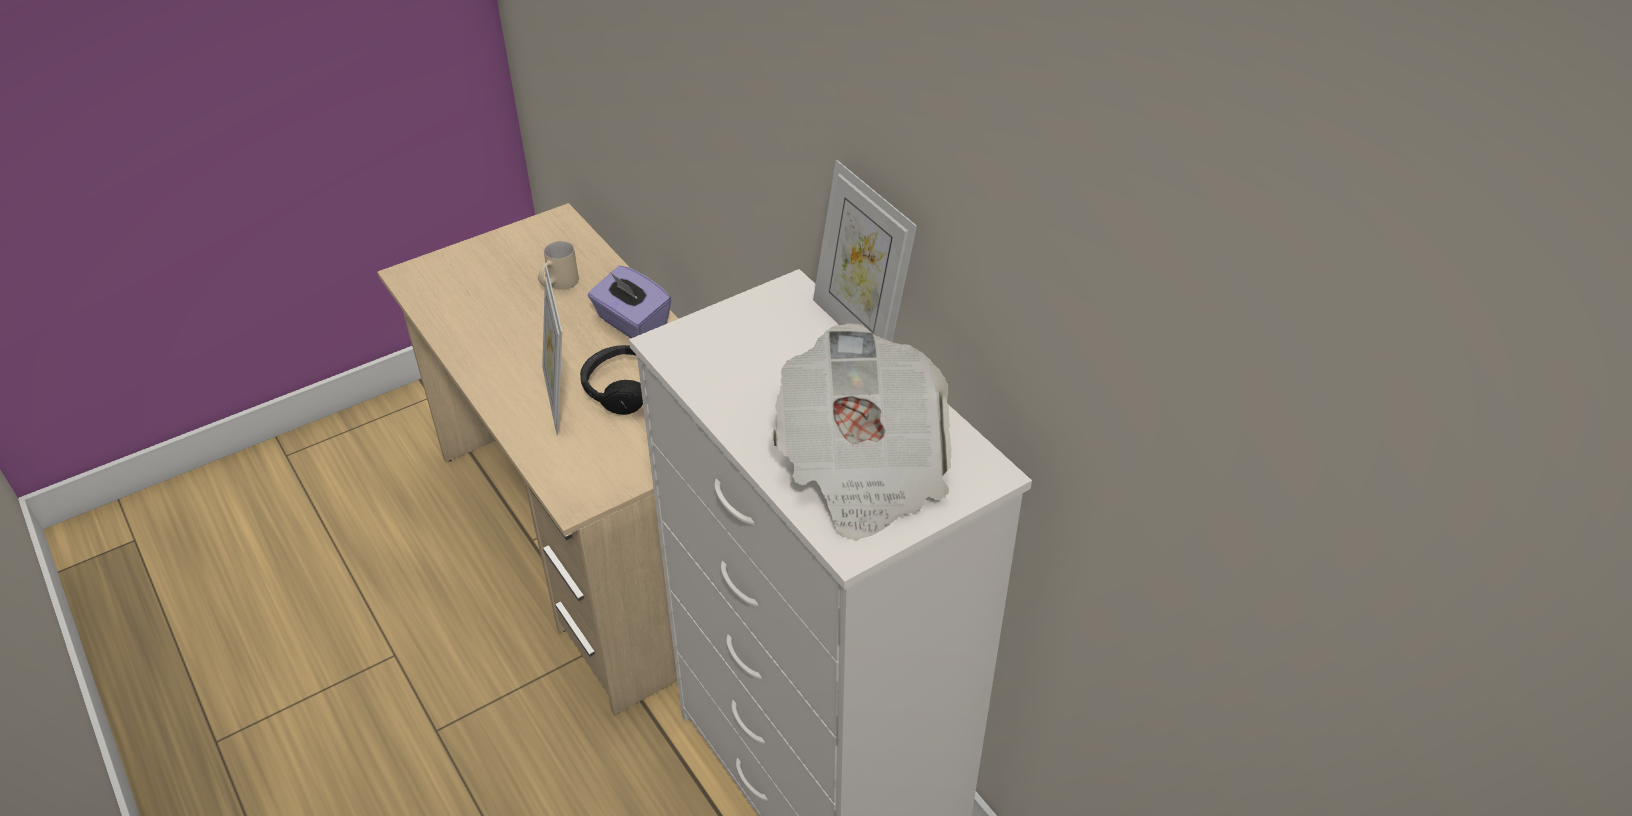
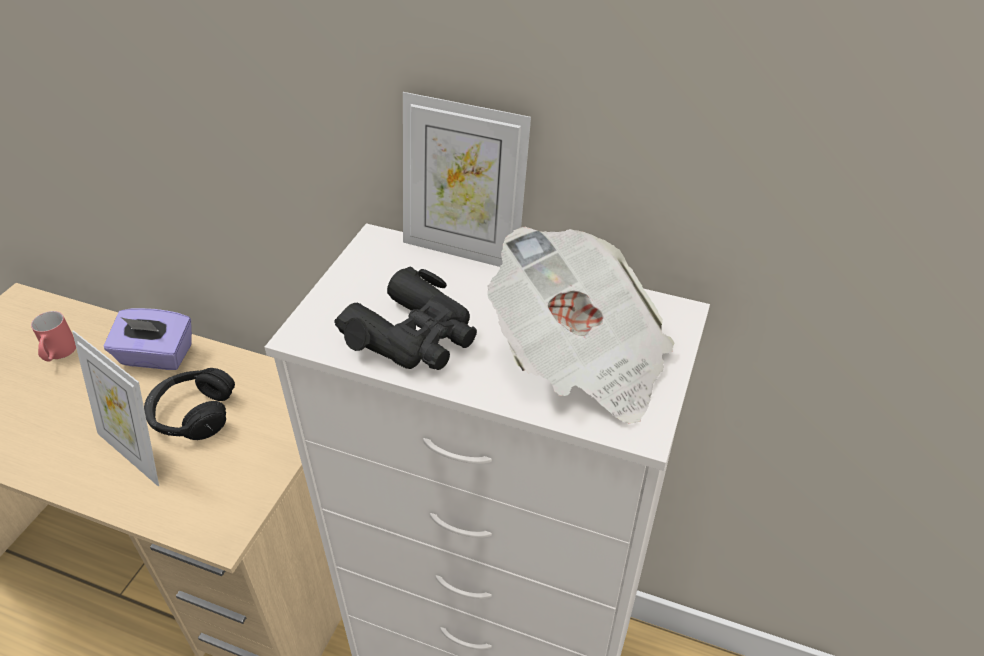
camera: 35 degrees left, 0 degrees up
beige mug [538,241,579,290] -> red mug [31,311,76,362]
none -> black binoculars [334,266,477,370]

